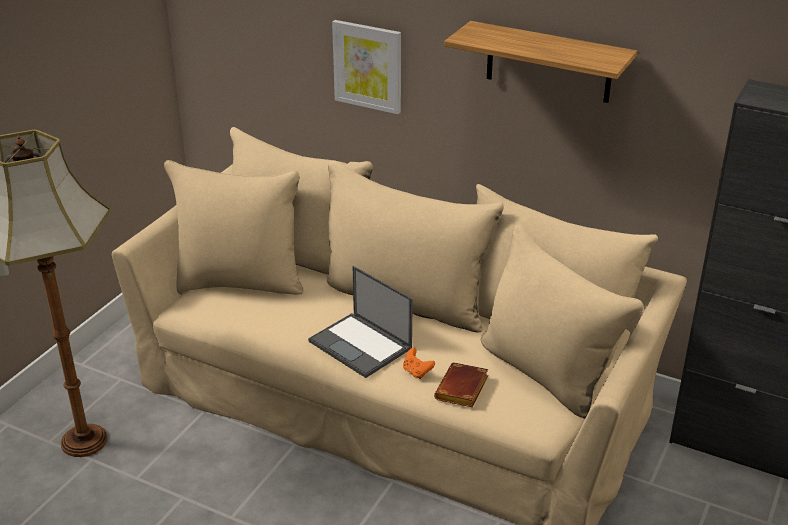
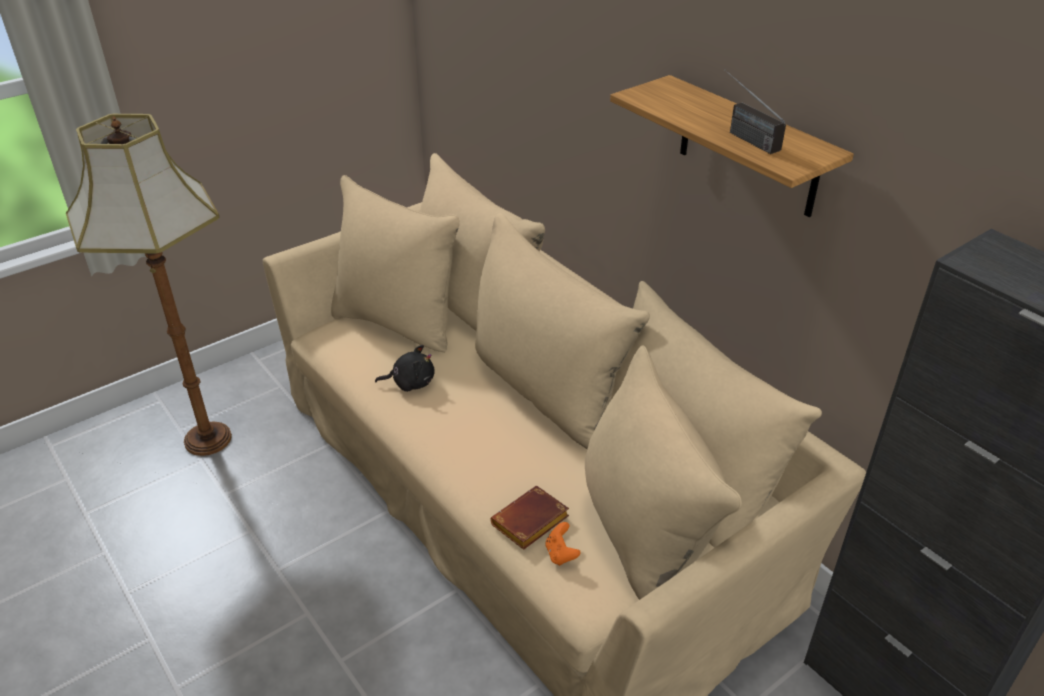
camera: 25 degrees right, 5 degrees up
laptop [308,266,413,378] -> none
picture [332,20,401,114] -> none
orange game controller [403,348,435,379] -> orange game controller moved to [545,522,581,566]
none -> black plush toy [375,345,434,392]
none -> radio [724,69,786,154]

